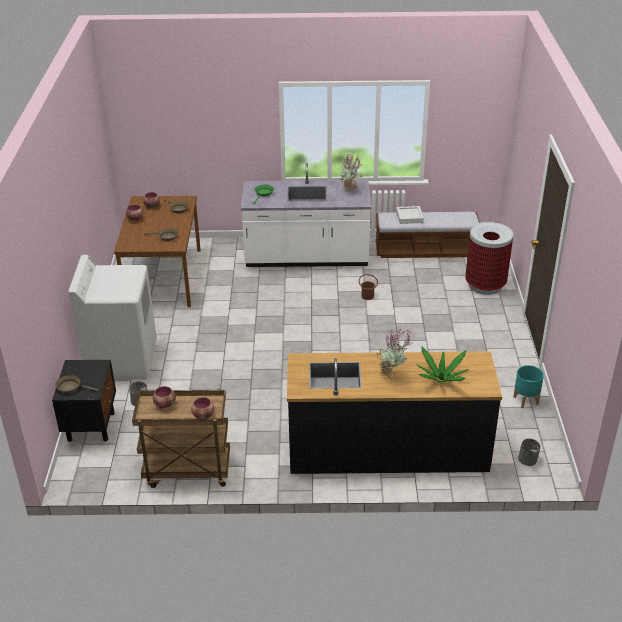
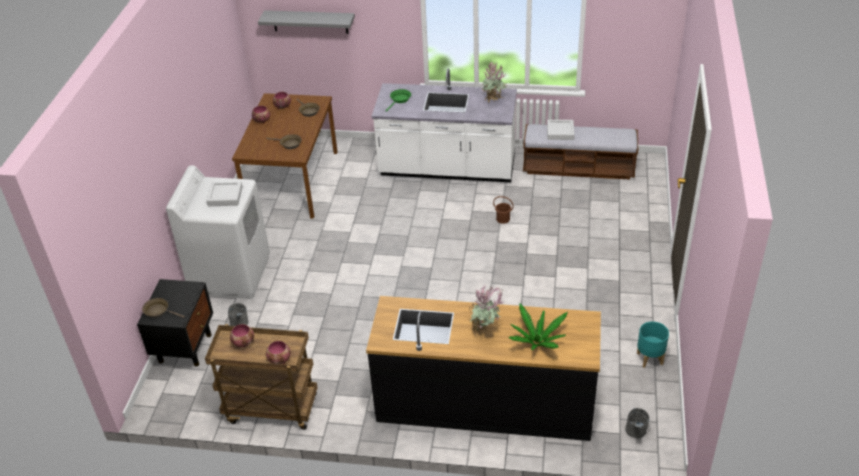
camera: 10 degrees right, 5 degrees up
trash can [465,222,513,295] -> none
none -> grey tray [207,181,243,206]
none -> grey shelf [258,10,355,34]

